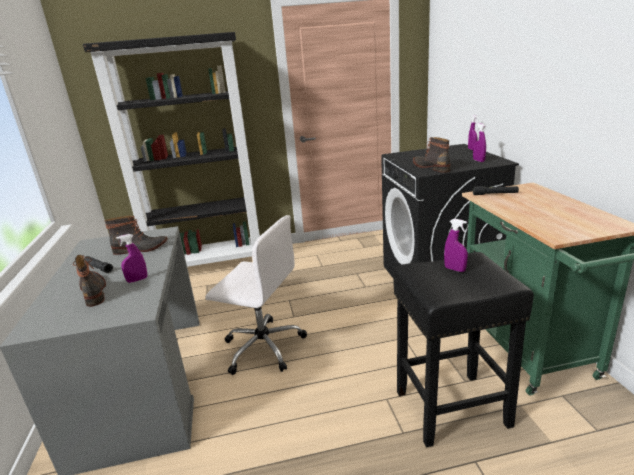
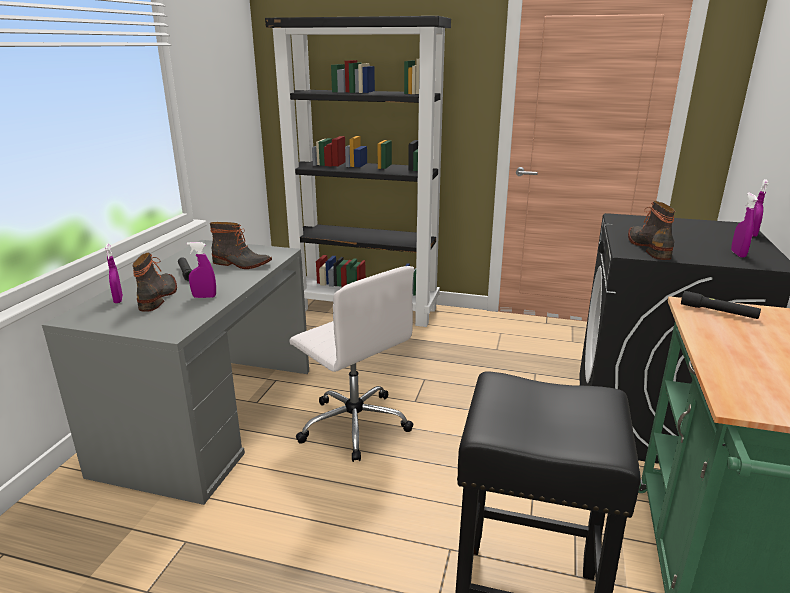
camera: 25 degrees right, 0 degrees up
purple spray bottle [444,219,468,272] -> purple spray bottle moved to [105,244,123,303]

